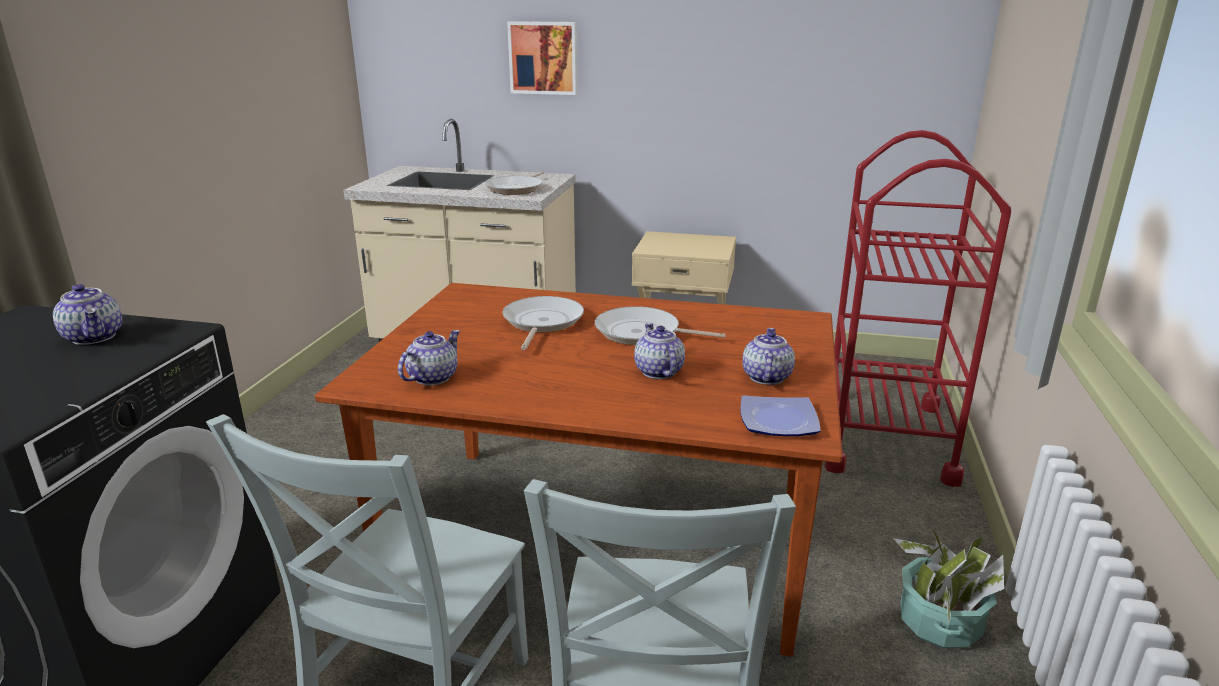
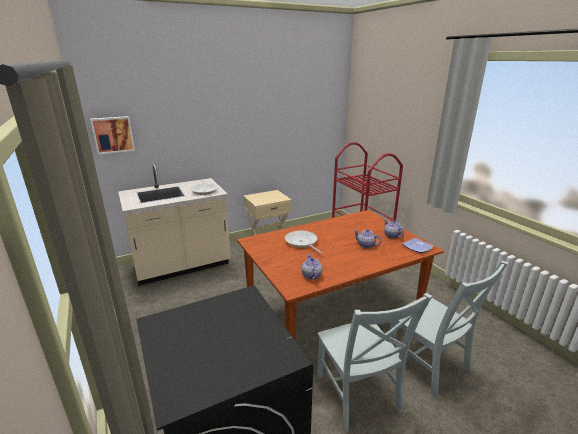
camera: 40 degrees left, 0 degrees up
teapot [53,284,122,345] -> none
picture [507,21,578,95] -> picture moved to [90,116,135,154]
frying pan [595,306,726,345] -> none
potted plant [893,527,1004,648] -> none

